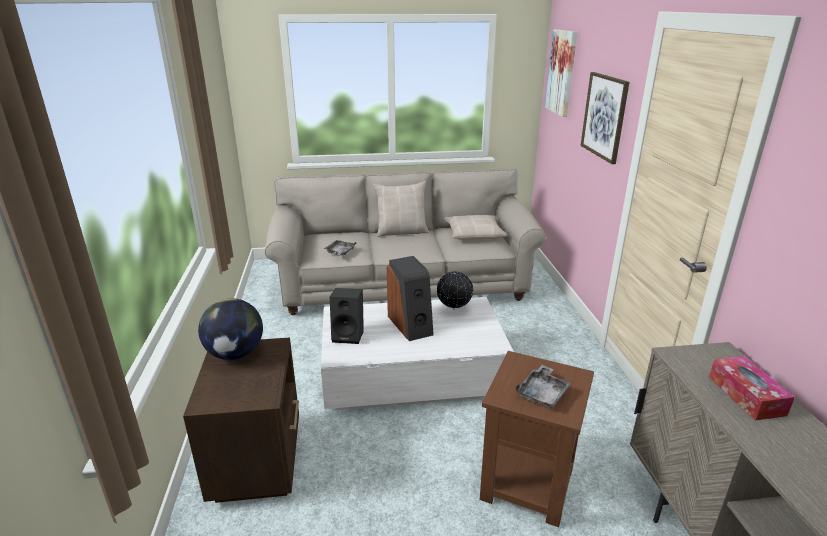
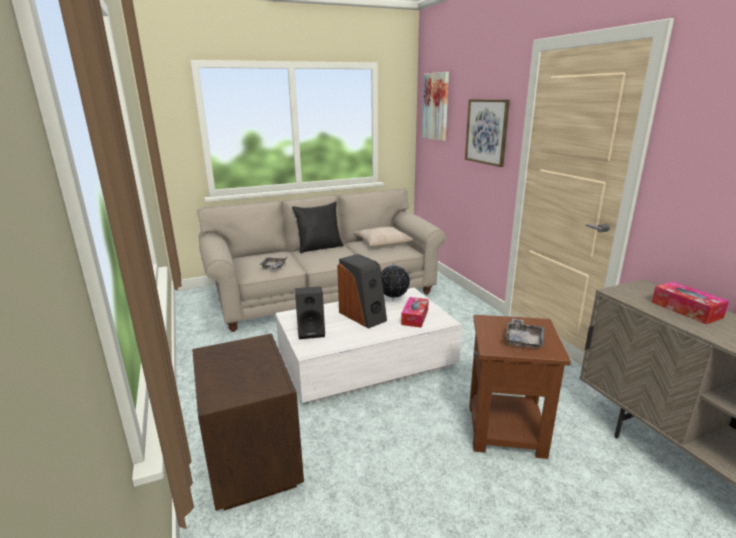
camera: 15 degrees left, 5 degrees down
globe [198,298,263,360] -> none
beige pillow [374,181,429,237] -> black pillow [292,201,344,253]
none -> tissue box [401,297,429,328]

